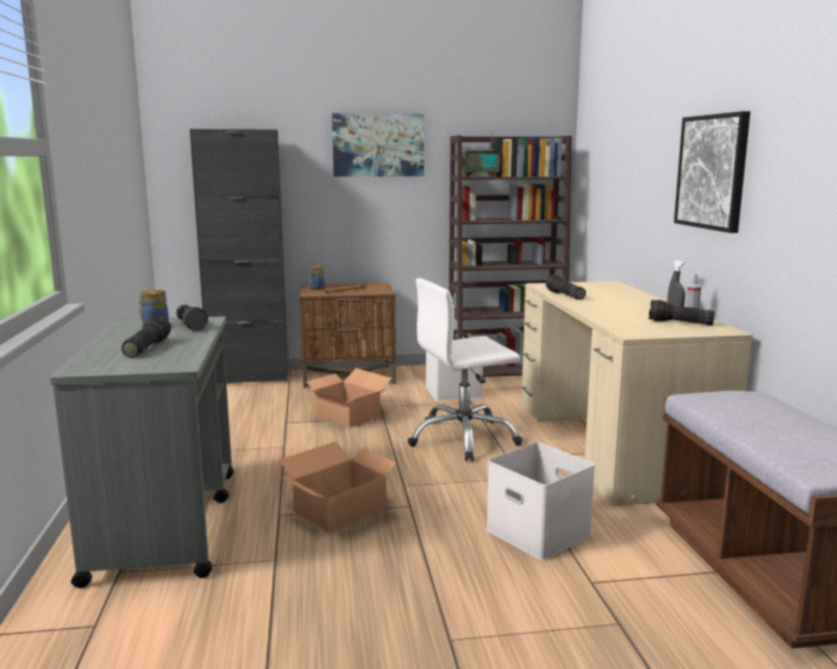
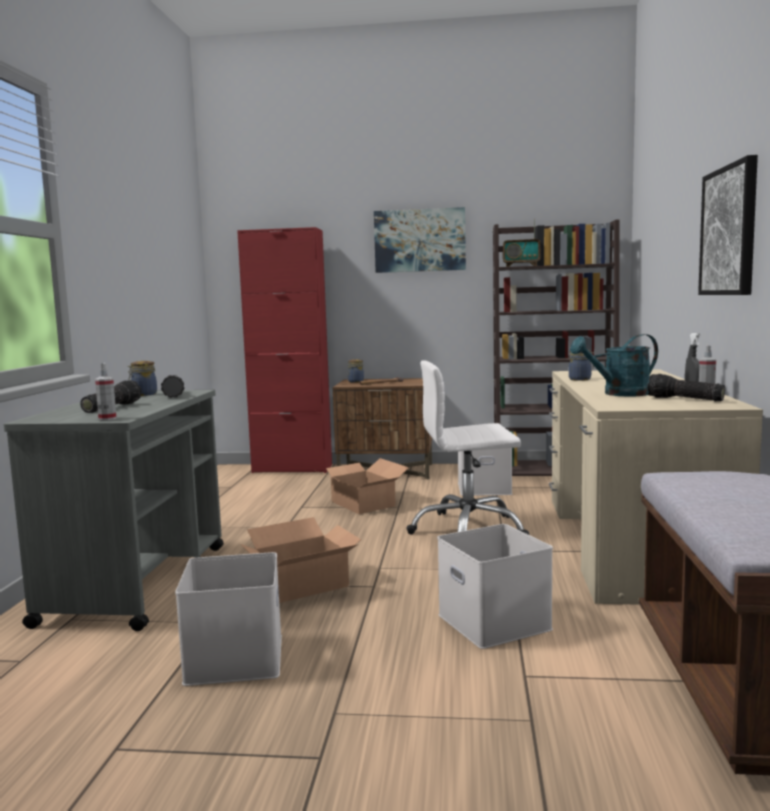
camera: 15 degrees right, 5 degrees down
black cabinet [190,129,288,383] -> red cabinet [237,227,332,473]
flashlight [545,275,586,300] -> jar [569,349,594,381]
none -> spray bottle [95,363,117,420]
none -> white storage box [175,552,282,686]
none -> turquoise watering can [570,334,658,396]

